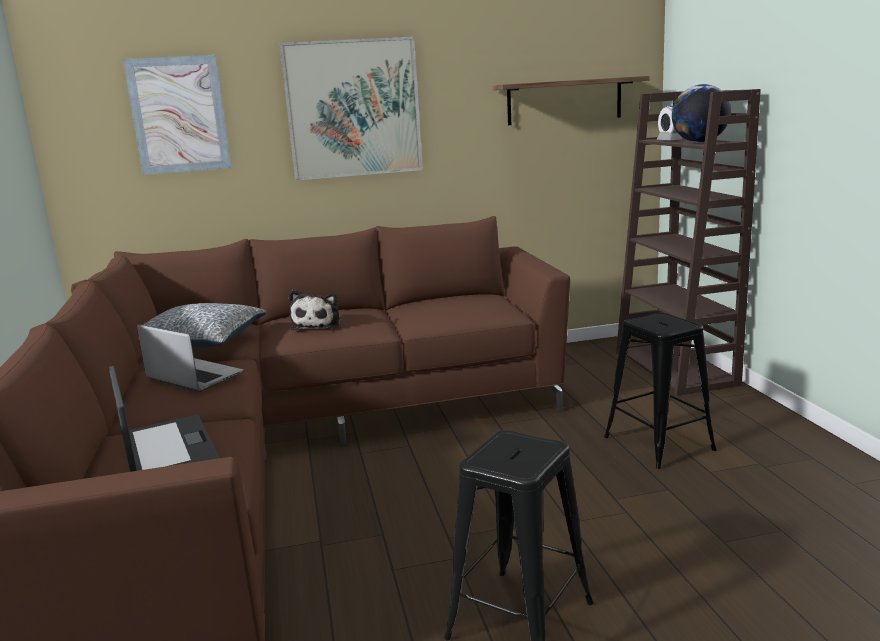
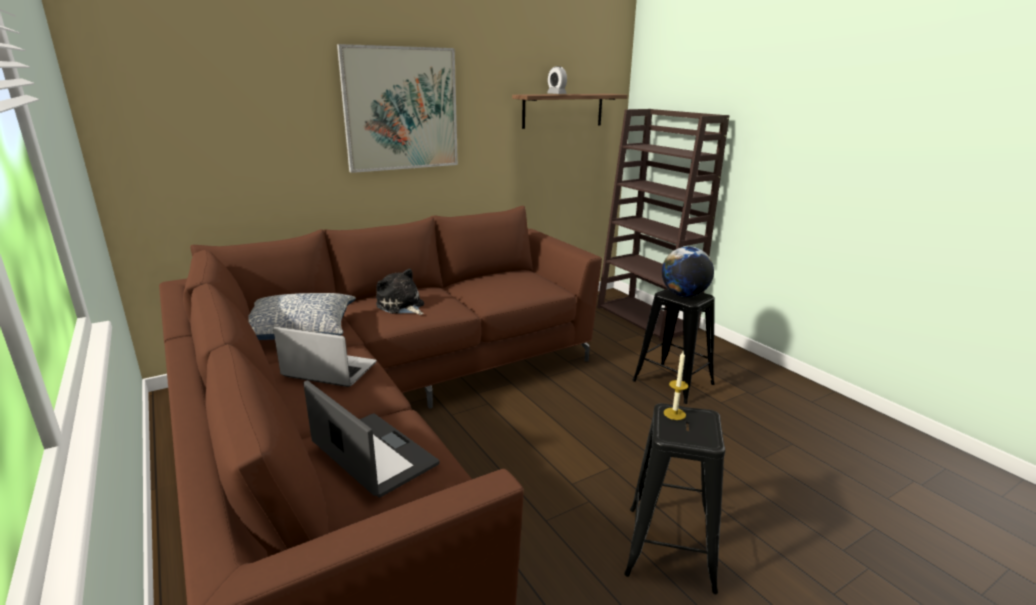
camera: 20 degrees left, 5 degrees up
picture [123,55,231,175] -> none
plush toy [289,290,341,330] -> plush toy turned 150 degrees clockwise [376,269,424,315]
alarm clock [657,106,682,140] -> alarm clock moved to [547,66,567,94]
globe [672,84,731,142] -> globe moved to [662,246,714,297]
none -> candle [664,351,688,420]

